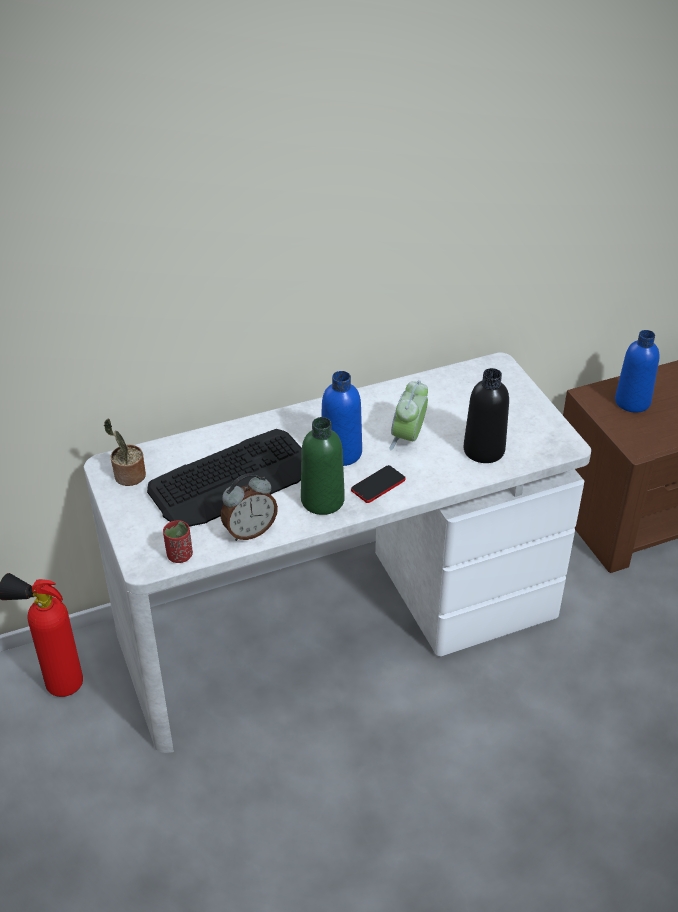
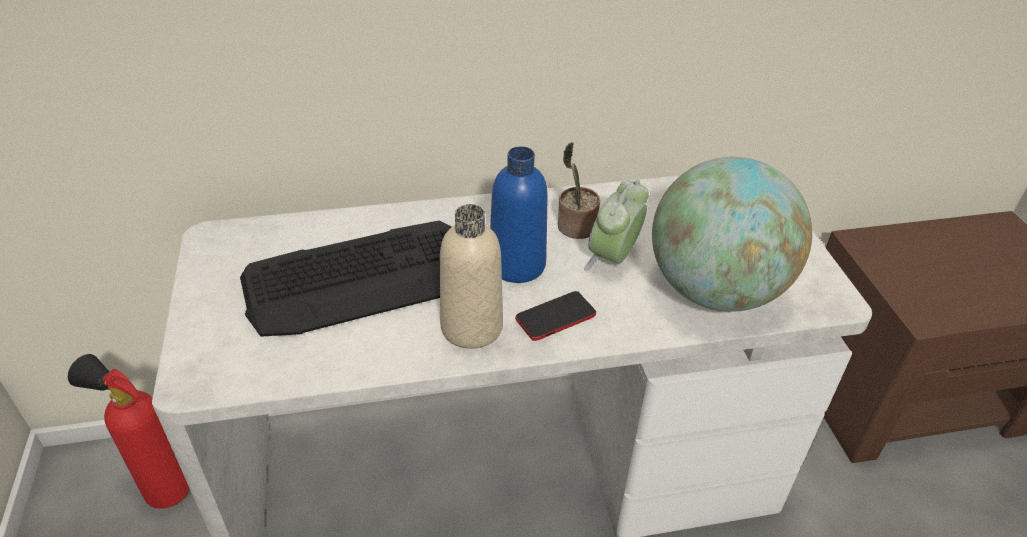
camera: 10 degrees right, 0 degrees up
potted plant [104,419,146,486] -> potted plant moved to [558,142,600,239]
red cup [163,521,193,563] -> none
alarm clock [221,473,278,541] -> none
green bottle [301,417,345,515] -> beige bottle [440,204,503,349]
black bottle [463,368,509,463] -> globe [652,157,812,312]
blue bottle [615,330,659,413] -> none

